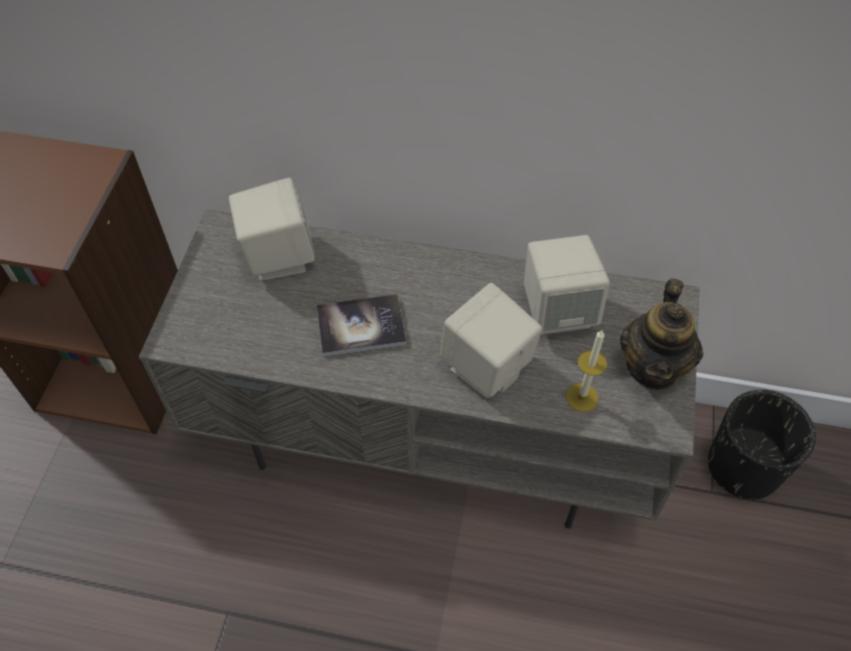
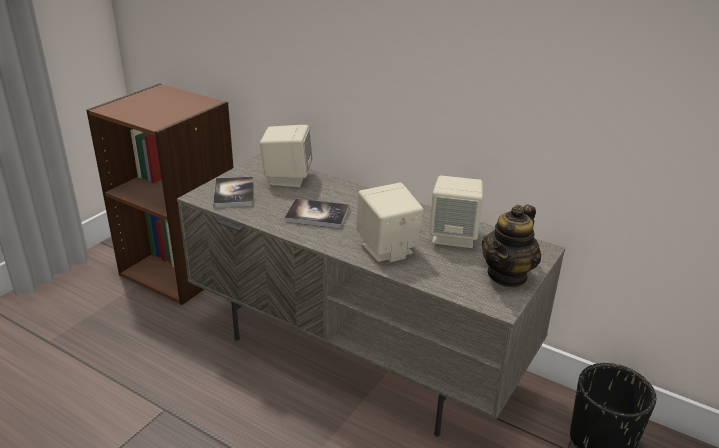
camera: 20 degrees right, 25 degrees down
candle [566,330,607,412] -> none
none -> book [213,177,253,208]

